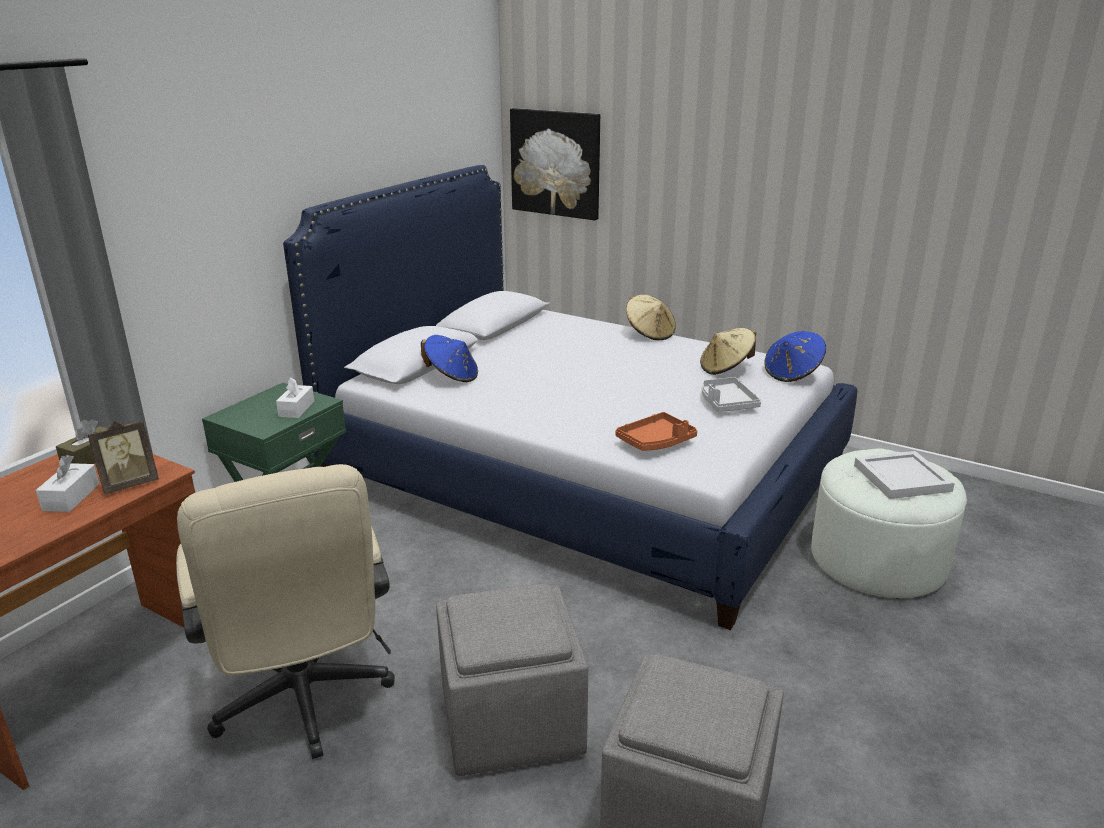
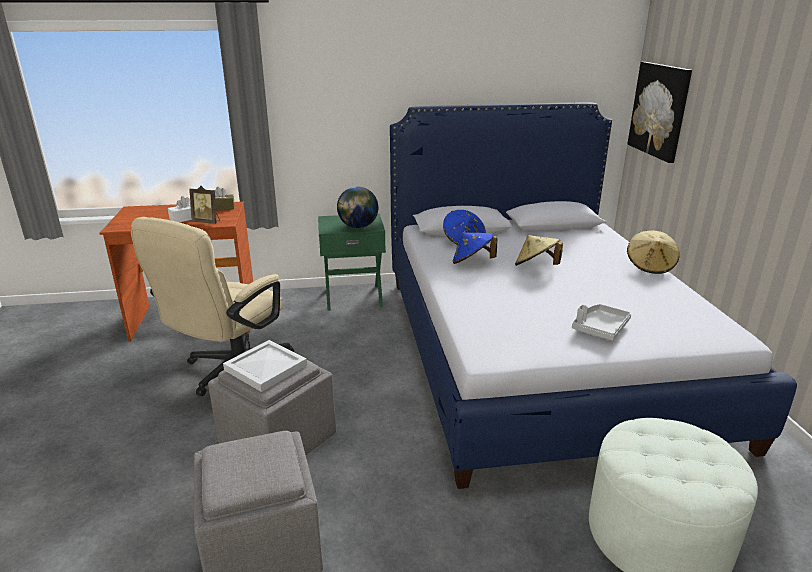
camera: 50 degrees right, 0 degrees up
white tissue box [276,378,314,418] -> globe [337,187,379,228]
orange tray [615,412,697,451] -> none
beige hat [700,328,756,375] -> beige hat moved to [515,235,563,266]
blue hat [765,331,826,382] -> blue hat moved to [452,232,498,264]
white tray [854,451,955,499] -> white tray moved to [223,340,307,392]

